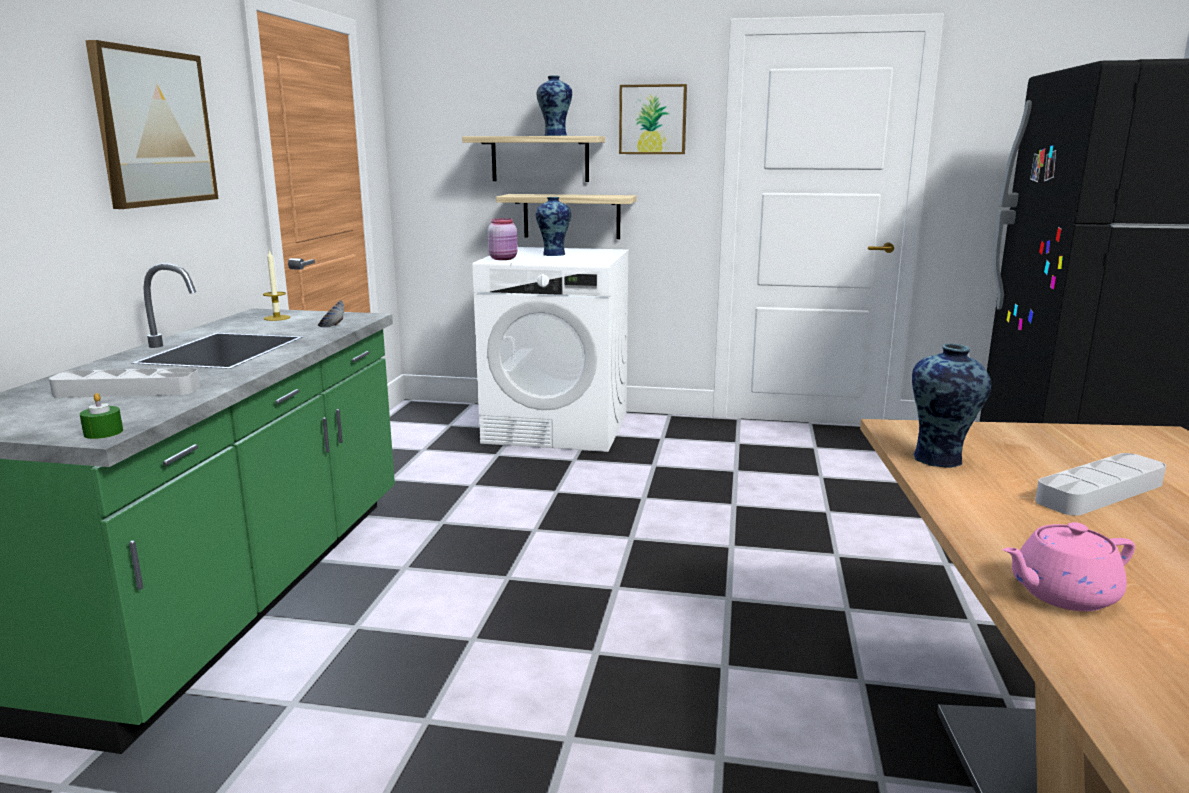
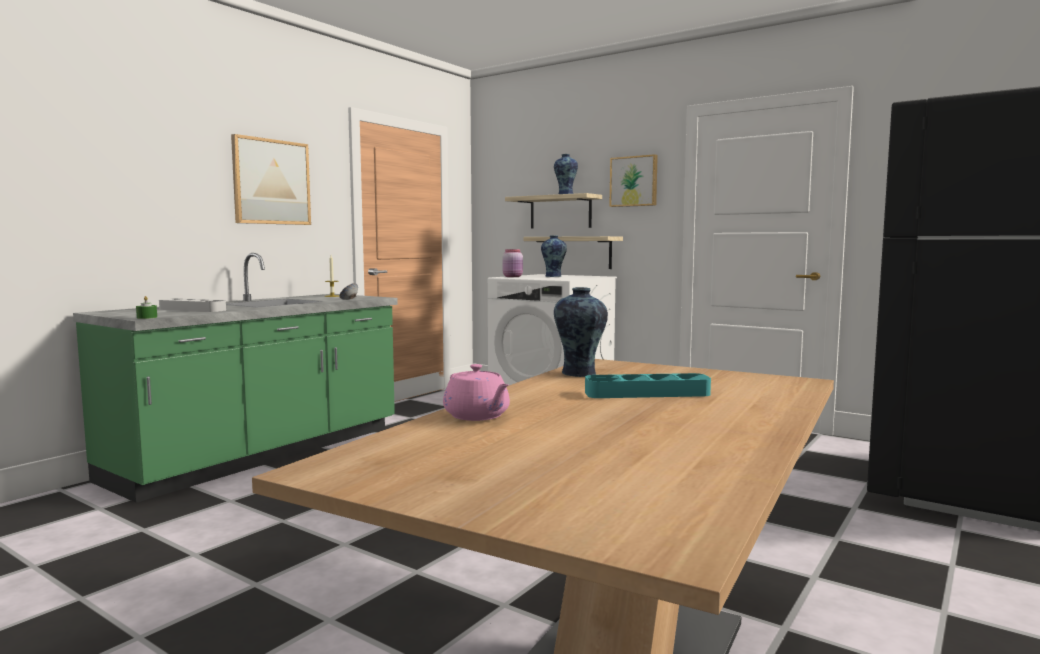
camera: 25 degrees right, 10 degrees down
pink teapot [1003,522,1135,611] -> pink teapot turned 135 degrees counterclockwise [443,364,510,421]
grey tray [1035,453,1166,516] -> turquoise tray [585,373,711,398]

